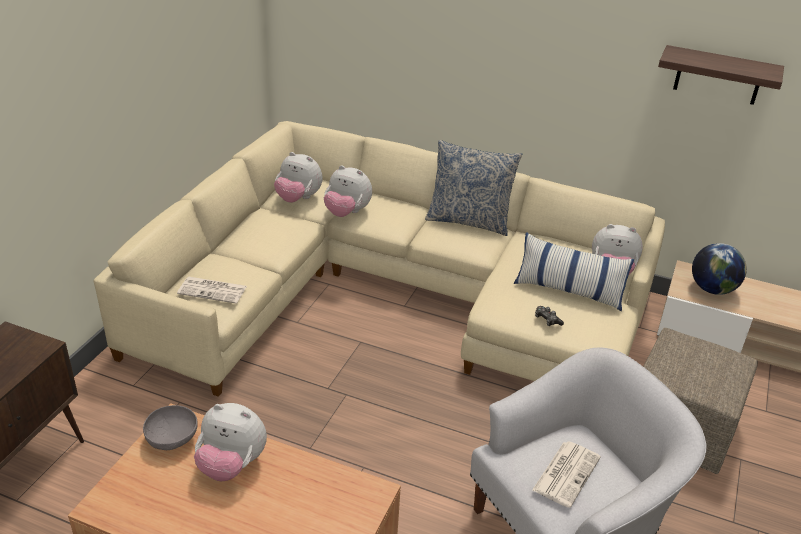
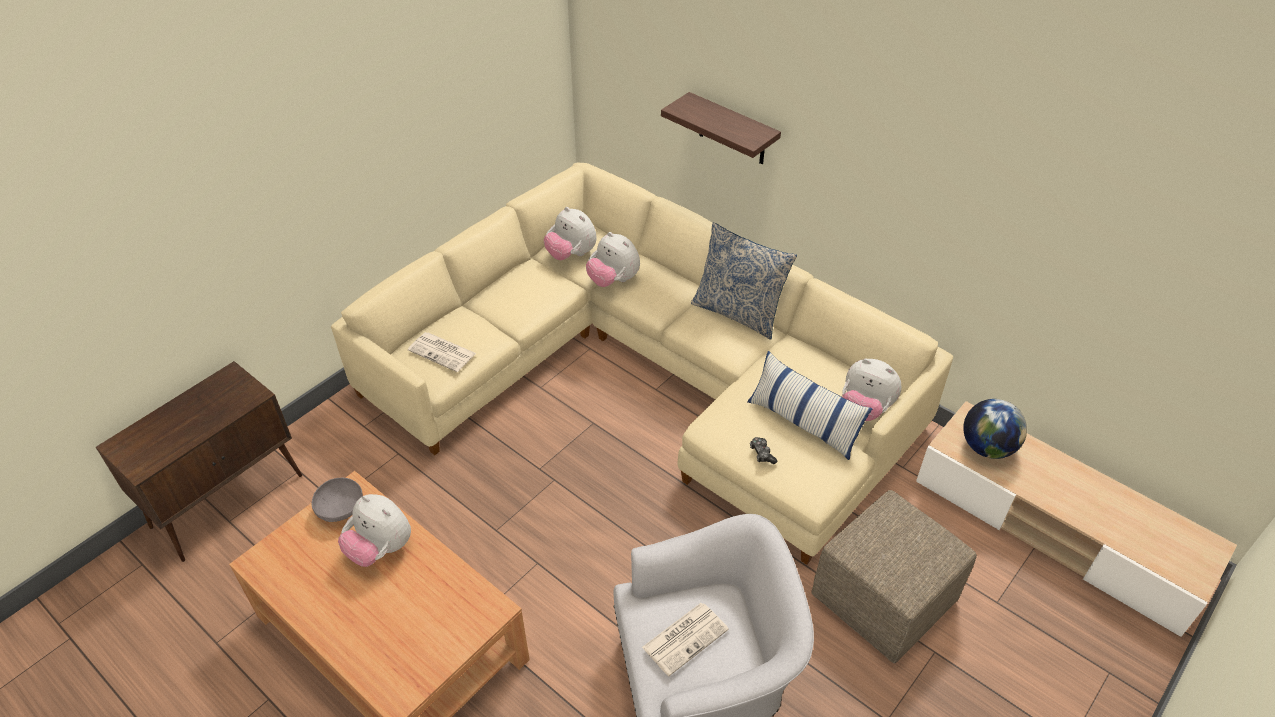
camera: 20 degrees right, 10 degrees up
shelf [658,45,784,105] -> shelf moved to [661,92,781,164]

